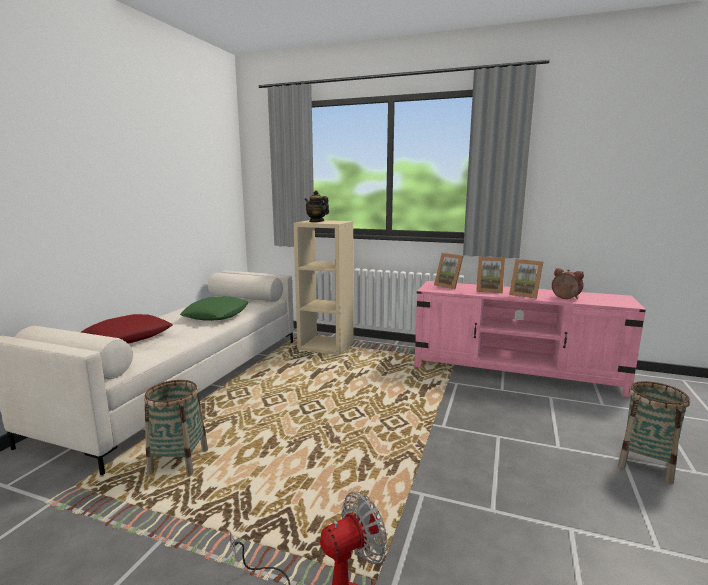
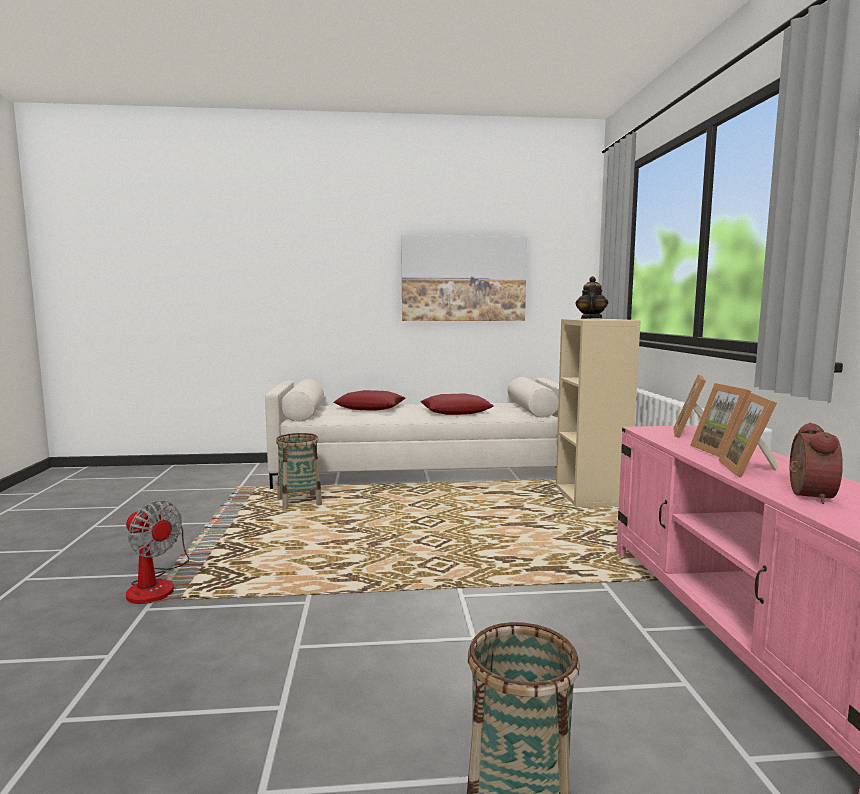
camera: 65 degrees right, 5 degrees down
green pillow [180,296,248,321] -> red pillow [420,393,494,415]
none -> picture [401,235,527,321]

